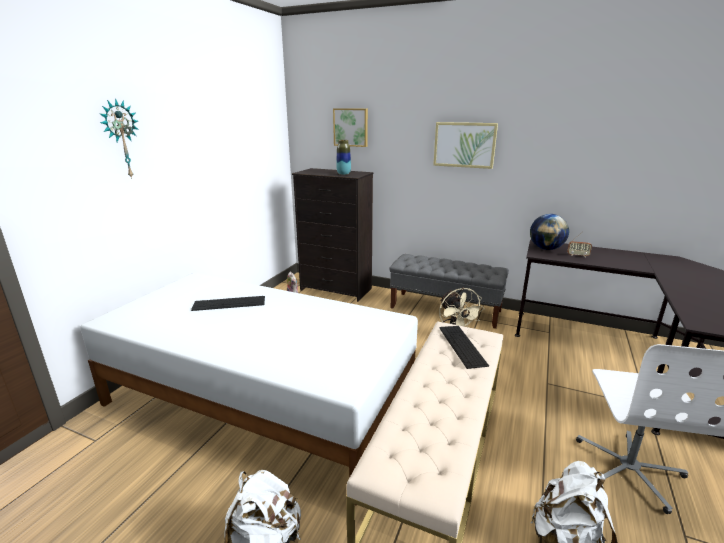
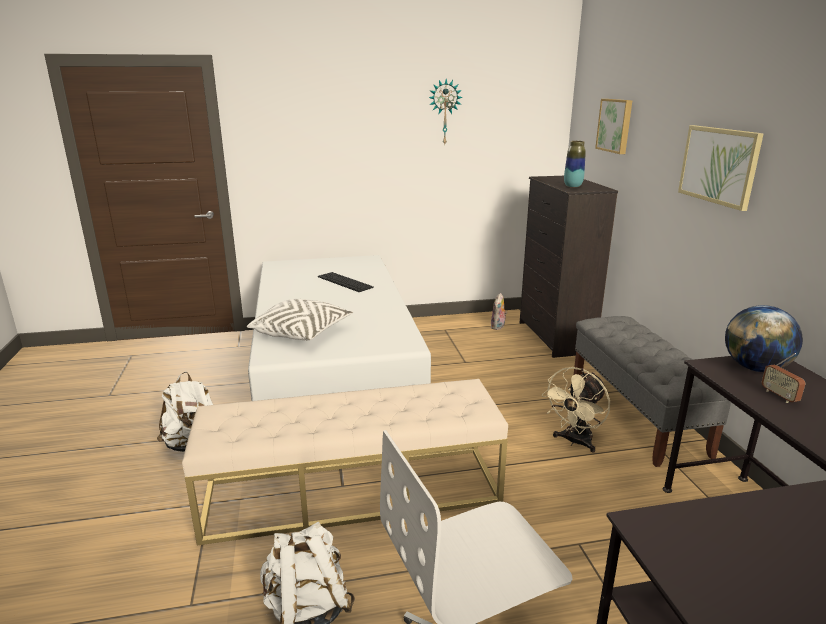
camera: 55 degrees right, 0 degrees up
wall clock [99,98,139,179] -> wall clock moved to [429,79,463,146]
keyboard [439,326,489,369] -> none
none -> white pillow [247,299,353,341]

